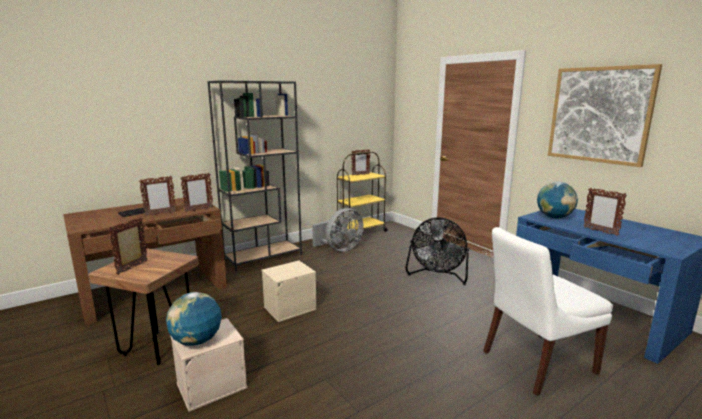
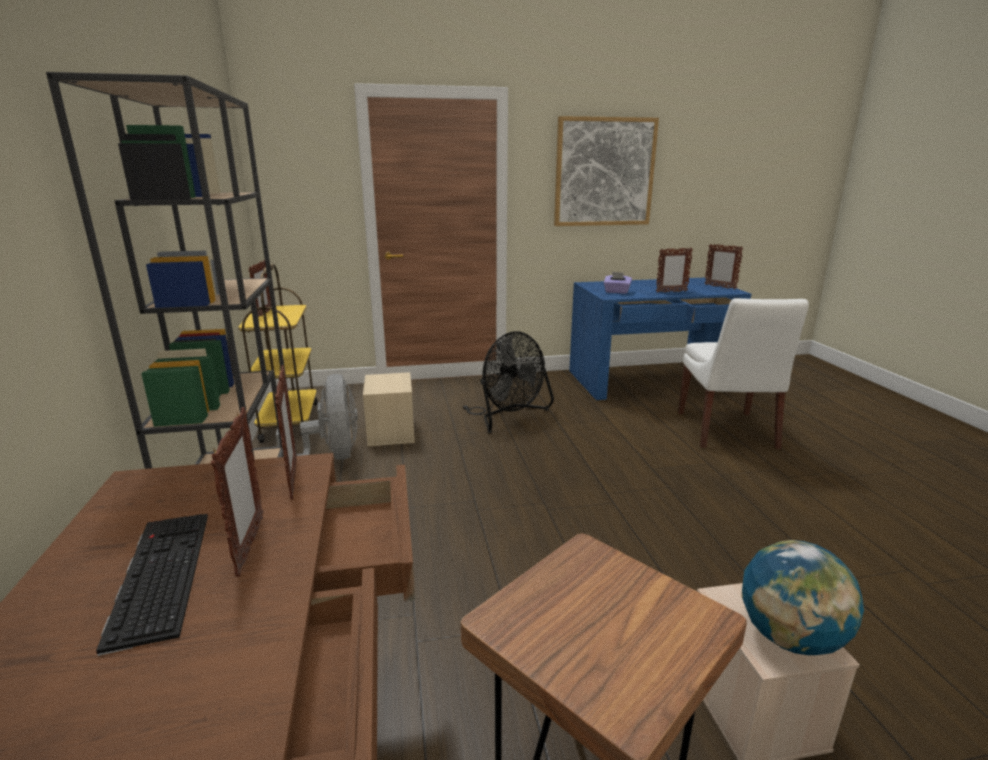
camera: 65 degrees left, 5 degrees up
picture frame [108,217,147,275] -> picture frame moved to [705,244,744,290]
beige storage box [261,261,317,322] -> beige storage box moved to [363,372,415,447]
globe [537,182,578,218] -> purple tissue box [604,272,632,294]

